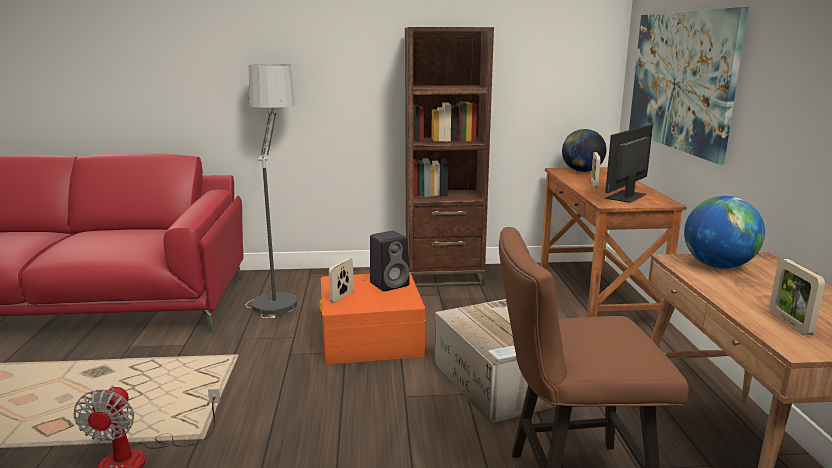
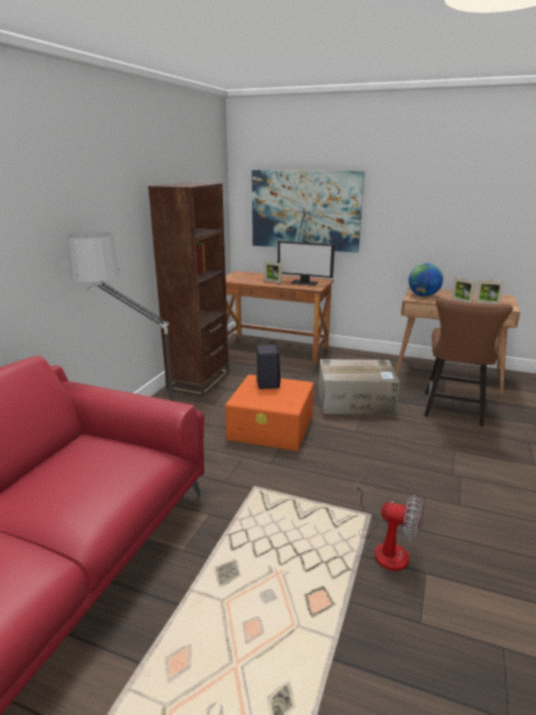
camera: 65 degrees left, 5 degrees up
picture frame [329,258,354,303] -> picture frame moved to [451,277,476,303]
globe [562,129,606,172] -> none
monitor [605,124,653,203] -> monitor turned 45 degrees counterclockwise [278,241,335,286]

